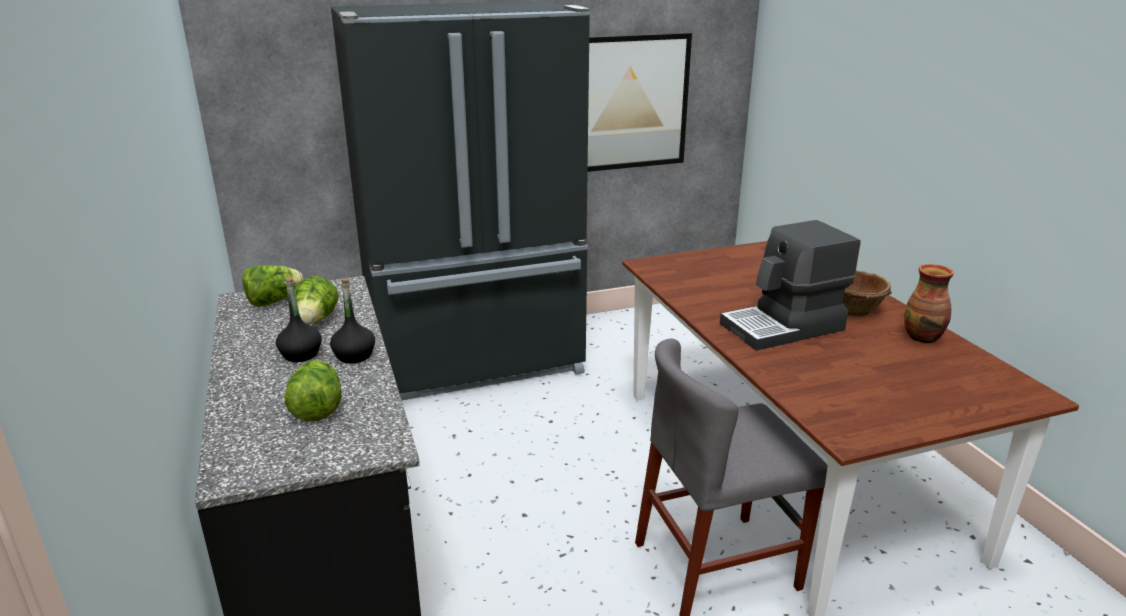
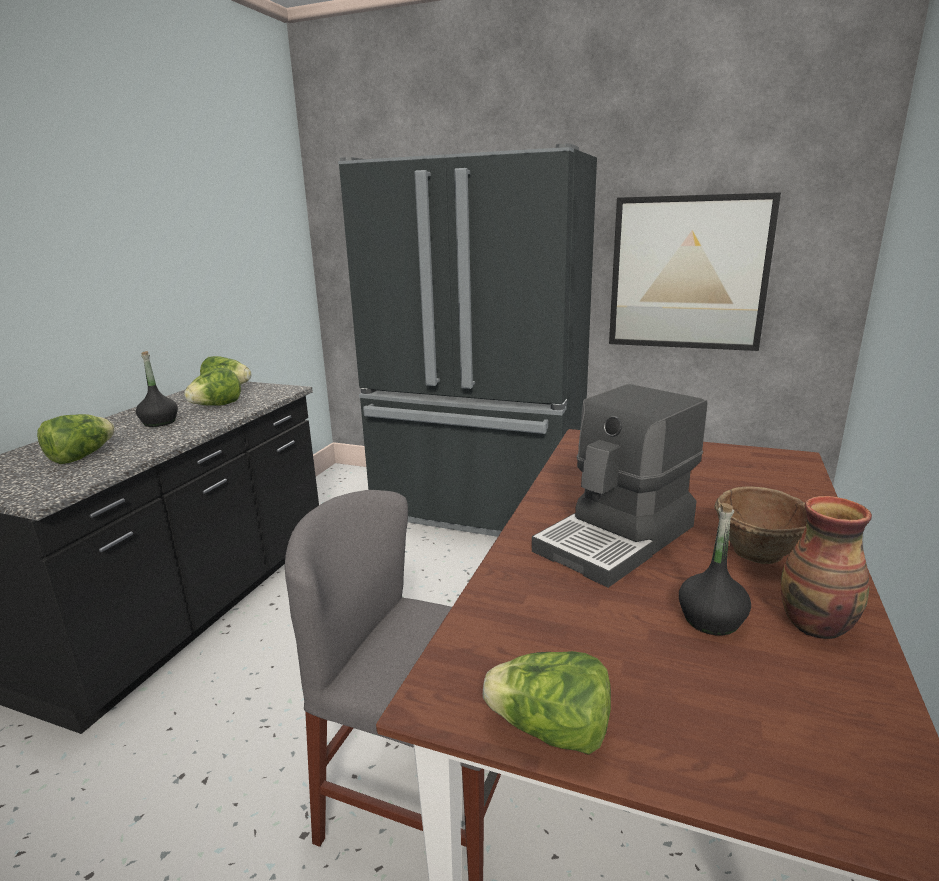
camera: 40 degrees right, 5 degrees down
black bottle [330,278,375,363] -> black bottle moved to [679,503,751,635]
coffee machine [720,220,861,351] -> coffee machine turned 60 degrees counterclockwise [532,384,707,588]
none -> lettuce [483,651,611,755]

